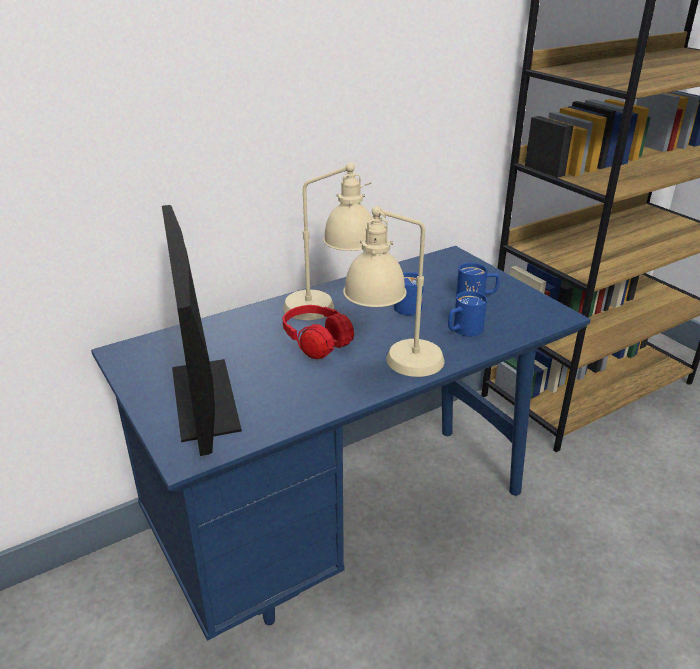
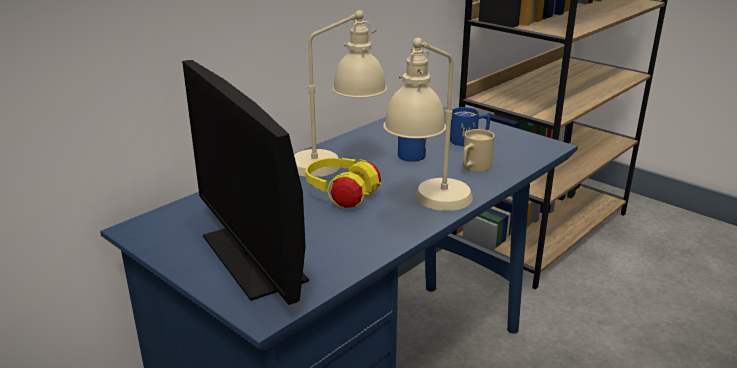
camera: 15 degrees left, 5 degrees down
red headphones [282,305,354,359] -> yellow headphones [305,158,382,208]
blue mug [448,291,487,336] -> beige mug [463,129,494,172]

